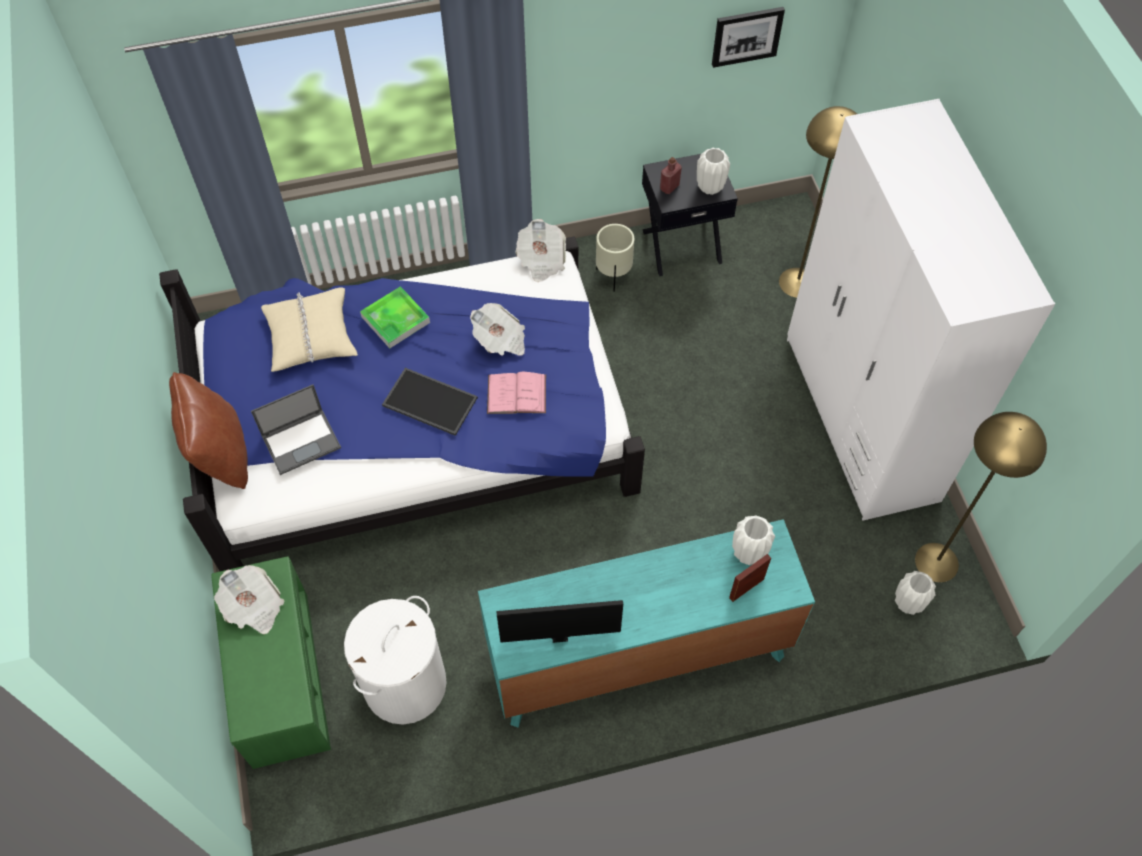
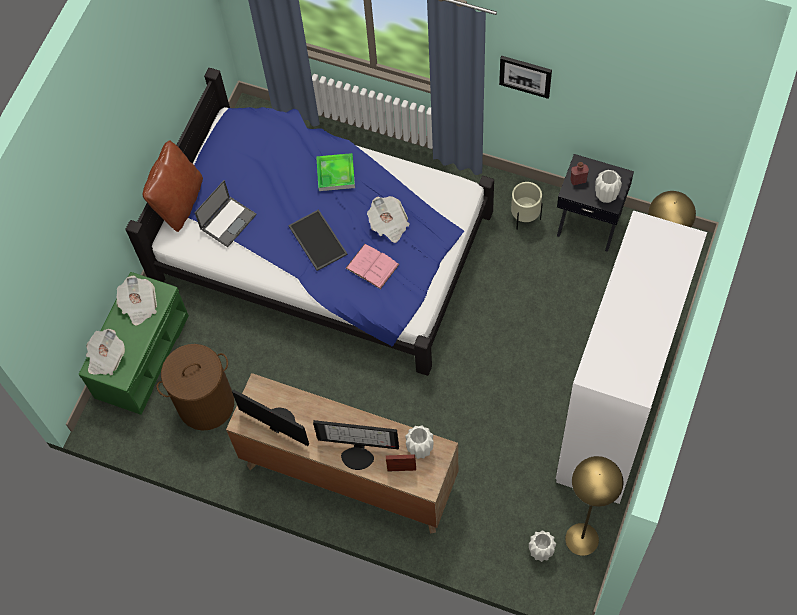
camera: 40 degrees right, 5 degrees up
laptop [251,384,341,475] -> laptop turned 60 degrees counterclockwise [195,180,257,247]
beige pillow [261,287,358,372] -> none
white laundry basket [344,596,447,724] -> brown laundry basket [157,344,234,431]
turquoise dresser [478,519,815,727] -> brown dresser [226,373,458,534]
newspaper [515,219,566,282] -> newspaper moved to [86,329,125,375]
picture [712,7,785,68] -> picture moved to [499,56,552,99]
none -> monitor [313,420,399,470]

